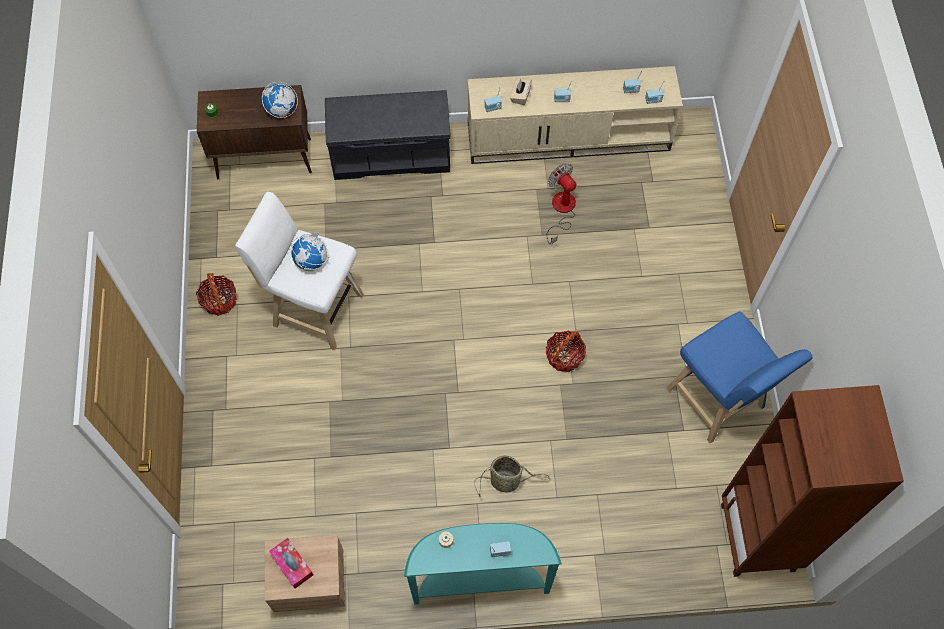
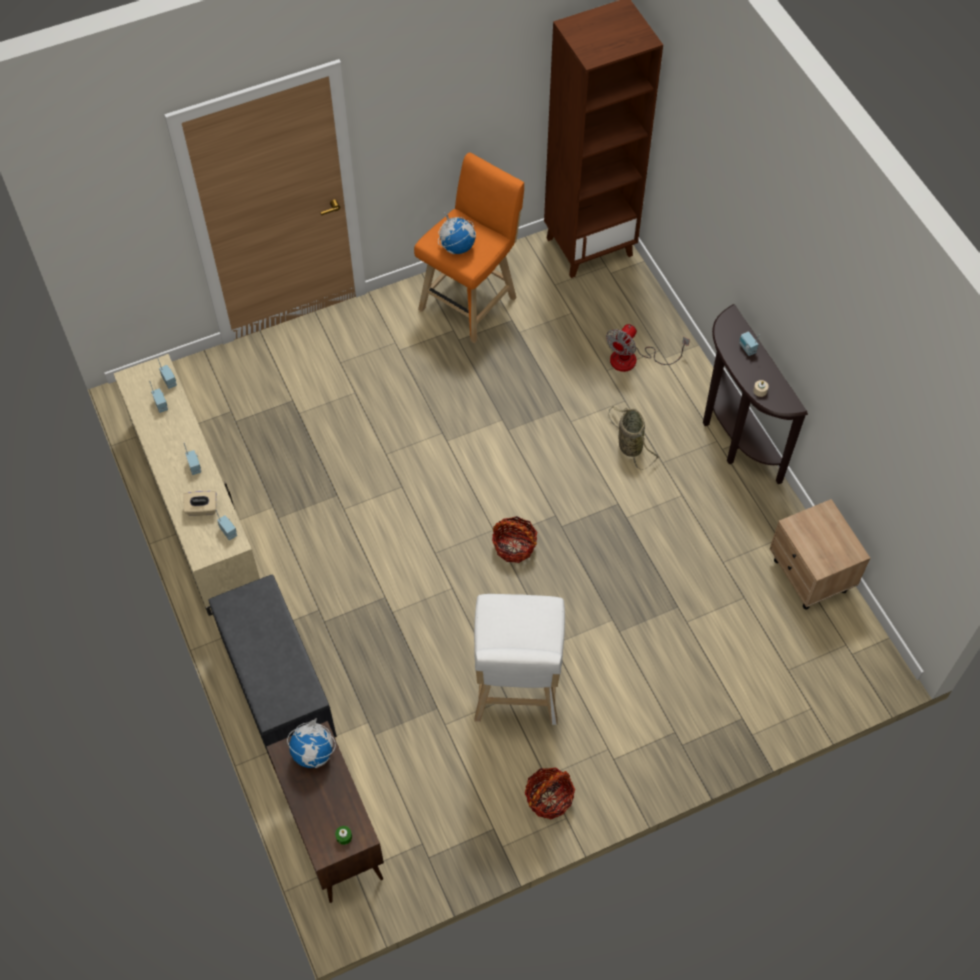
camera: 110 degrees left, 5 degrees down
tissue box [269,538,313,588] -> none
globe [291,232,329,271] -> globe moved to [438,212,476,254]
turquoise console table [404,523,562,605] -> brown console table [703,304,808,484]
fan [546,163,576,244] -> fan moved to [606,324,690,372]
basket [546,331,586,372] -> basket moved to [492,516,537,563]
blue stool [666,312,813,443] -> orange stool [414,153,524,343]

